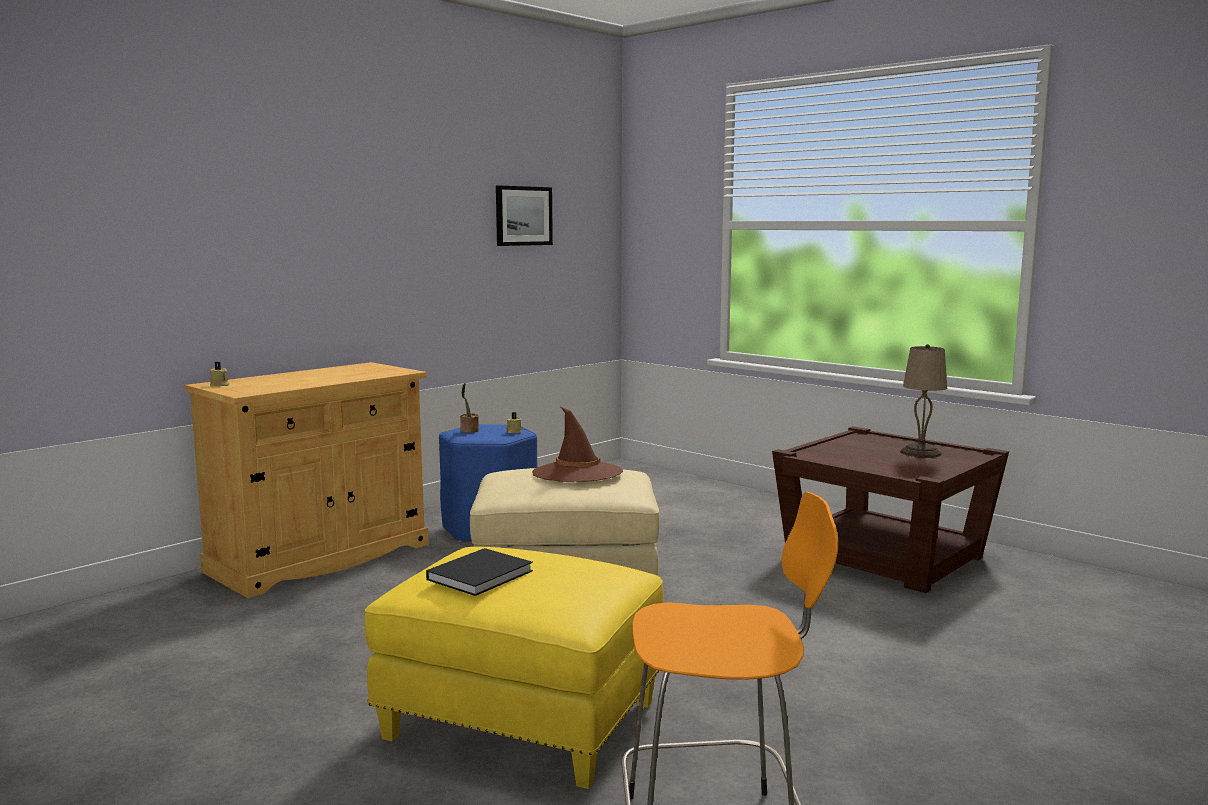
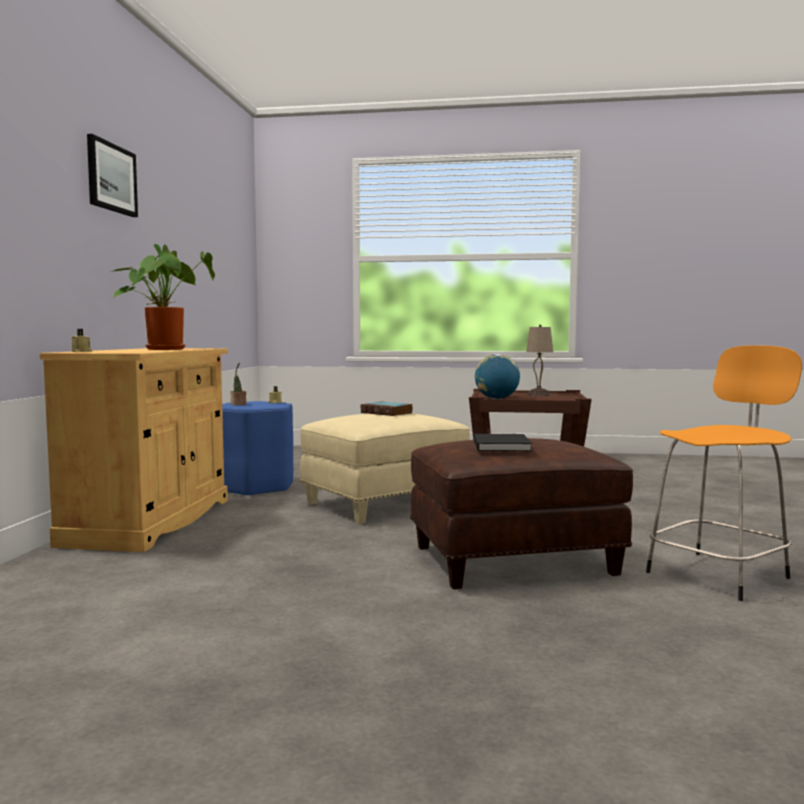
camera: 35 degrees left, 5 degrees down
yellow ottoman [365,547,663,789] -> brown ottoman [410,438,633,589]
picture [496,185,553,246] -> picture moved to [87,134,138,217]
brown hat [532,407,623,482] -> book [361,402,413,416]
none -> potted plant [111,244,215,350]
none -> globe [475,354,520,399]

